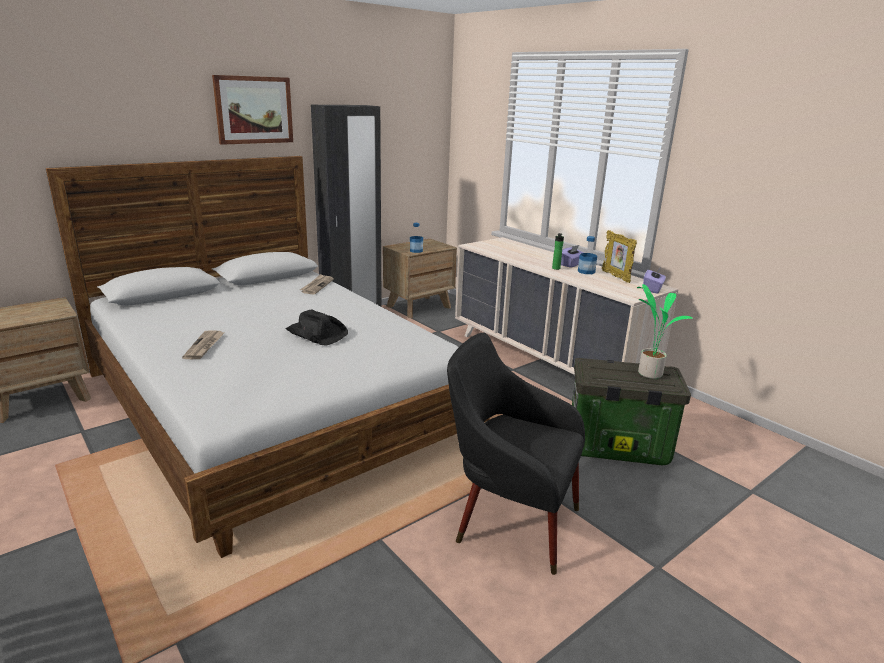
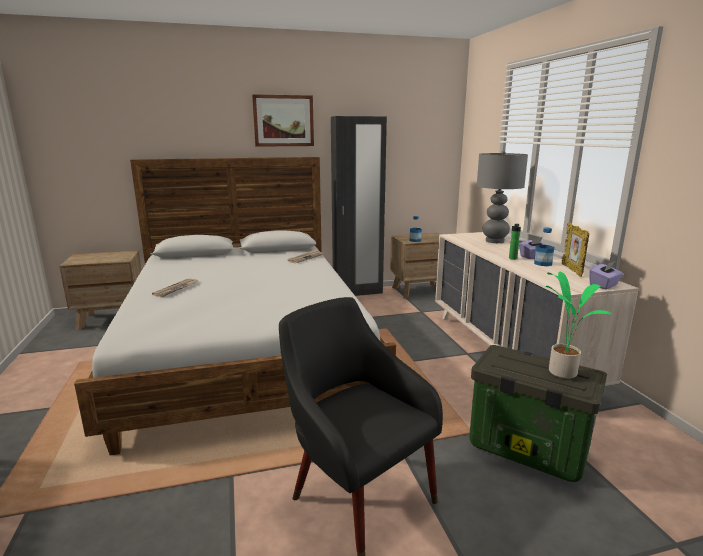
camera: 25 degrees right, 5 degrees down
black hat [286,309,348,346] -> none
none -> grey table lamp [477,150,528,243]

